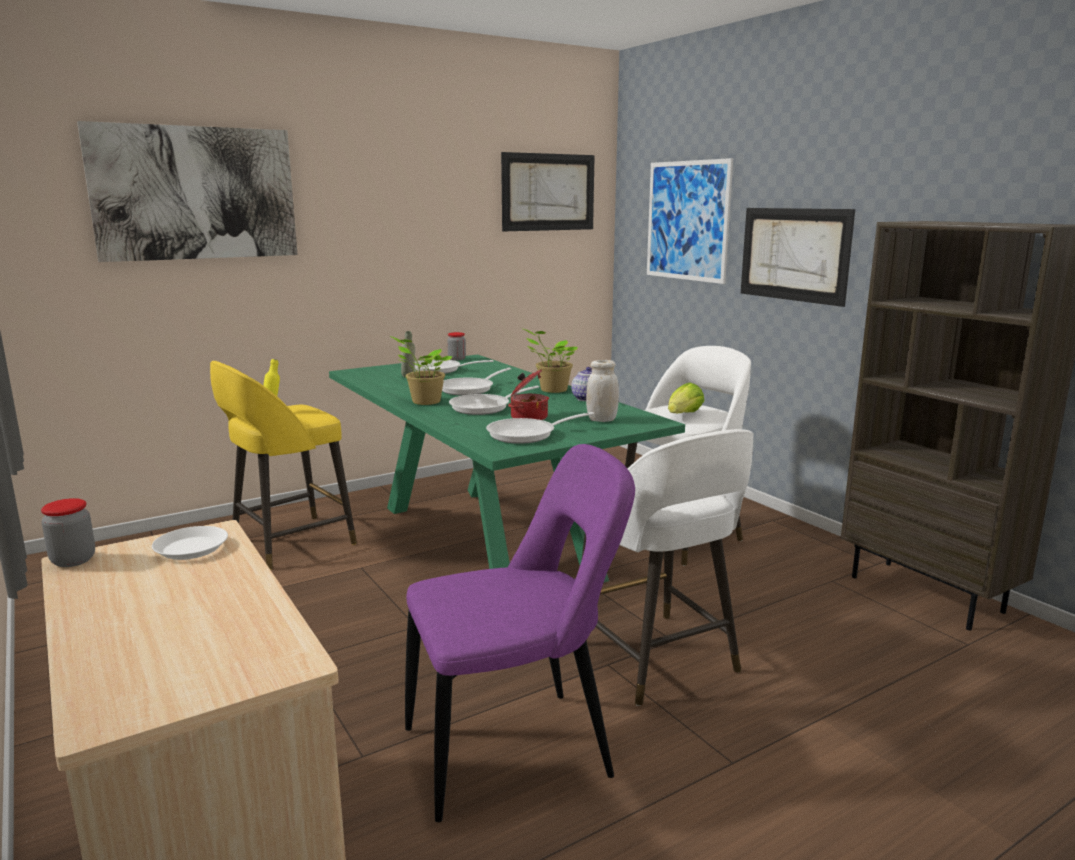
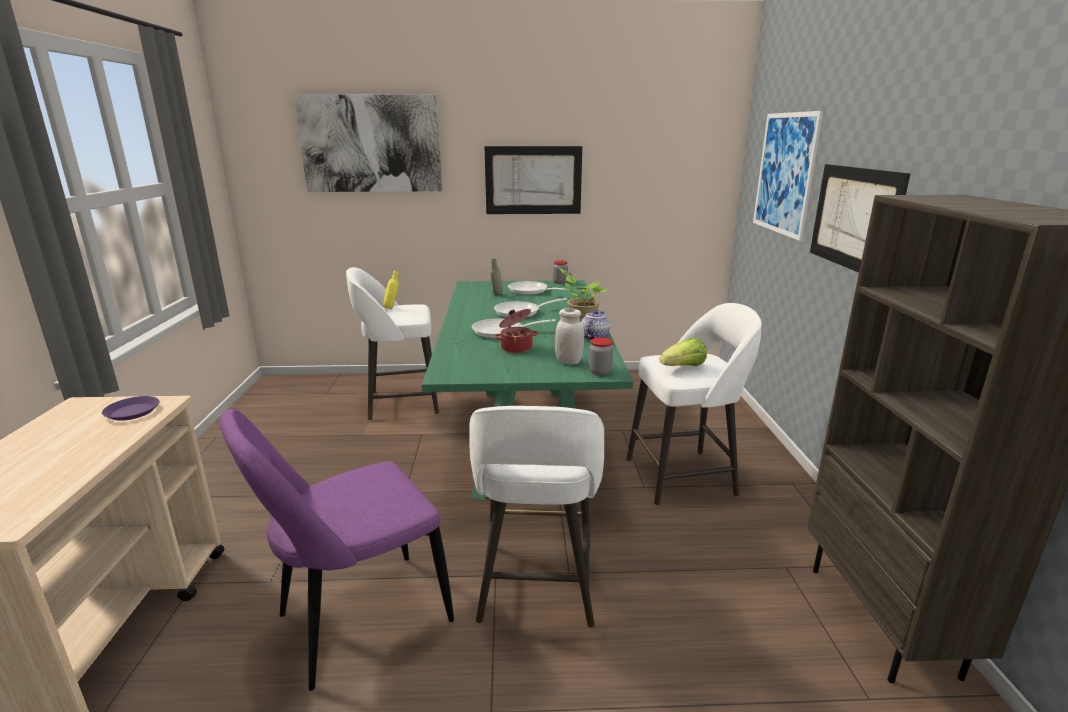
camera: 30 degrees right, 5 degrees up
jar [41,498,95,567] -> jar moved to [589,337,613,376]
white plate [152,526,228,560] -> purple plate [102,396,159,421]
yellow stool [210,361,357,570] -> white stool [346,267,439,420]
potted plant [390,336,453,405] -> none
purple chair [405,444,635,822] -> purple chair turned 135 degrees clockwise [220,409,454,691]
frying pan [486,412,594,444] -> none
picture [501,152,595,231] -> picture moved to [484,146,582,214]

